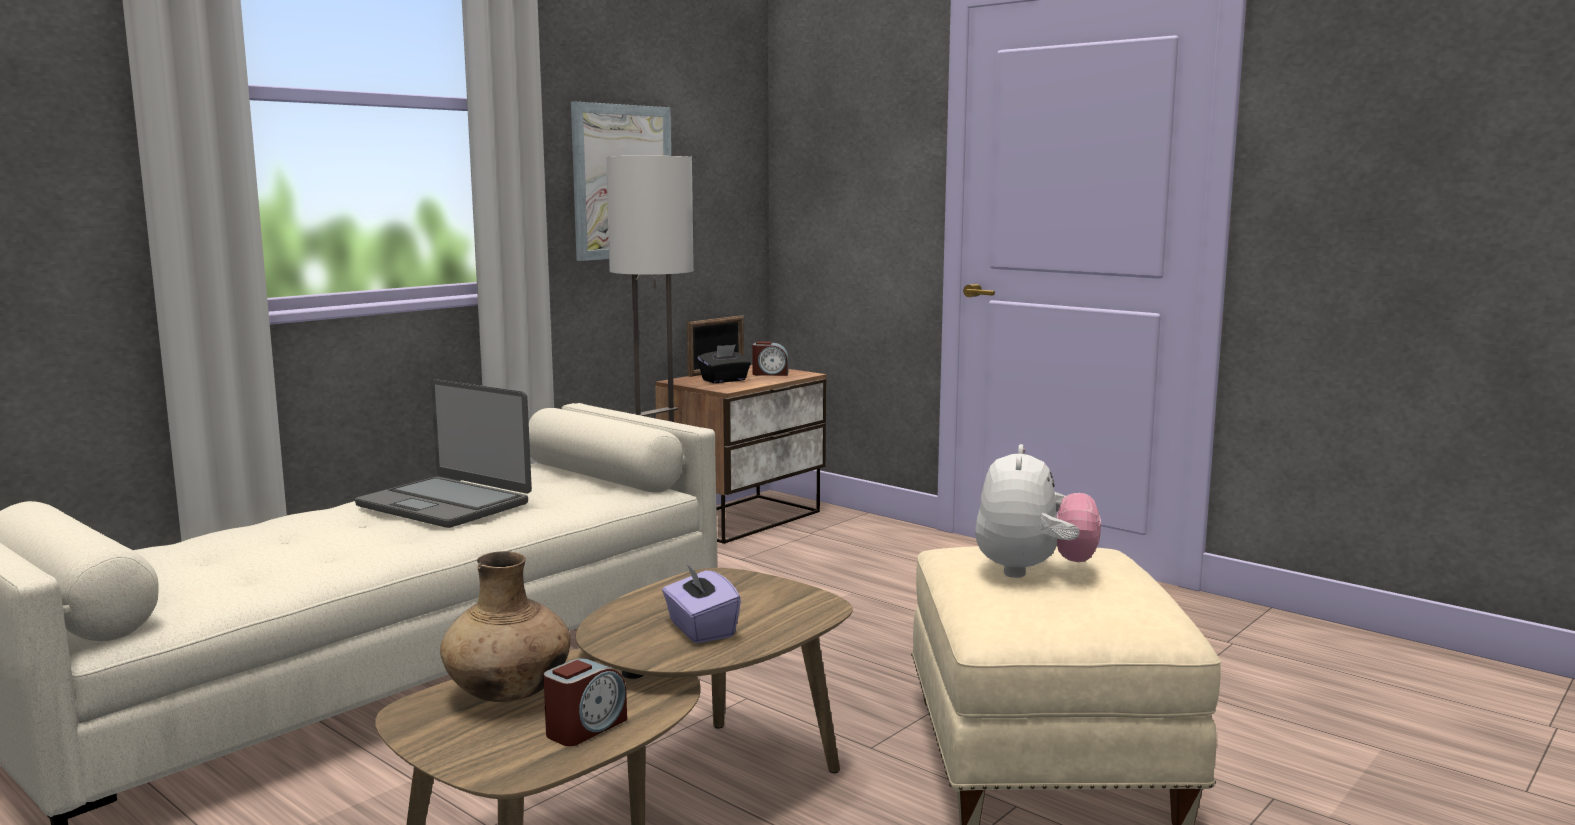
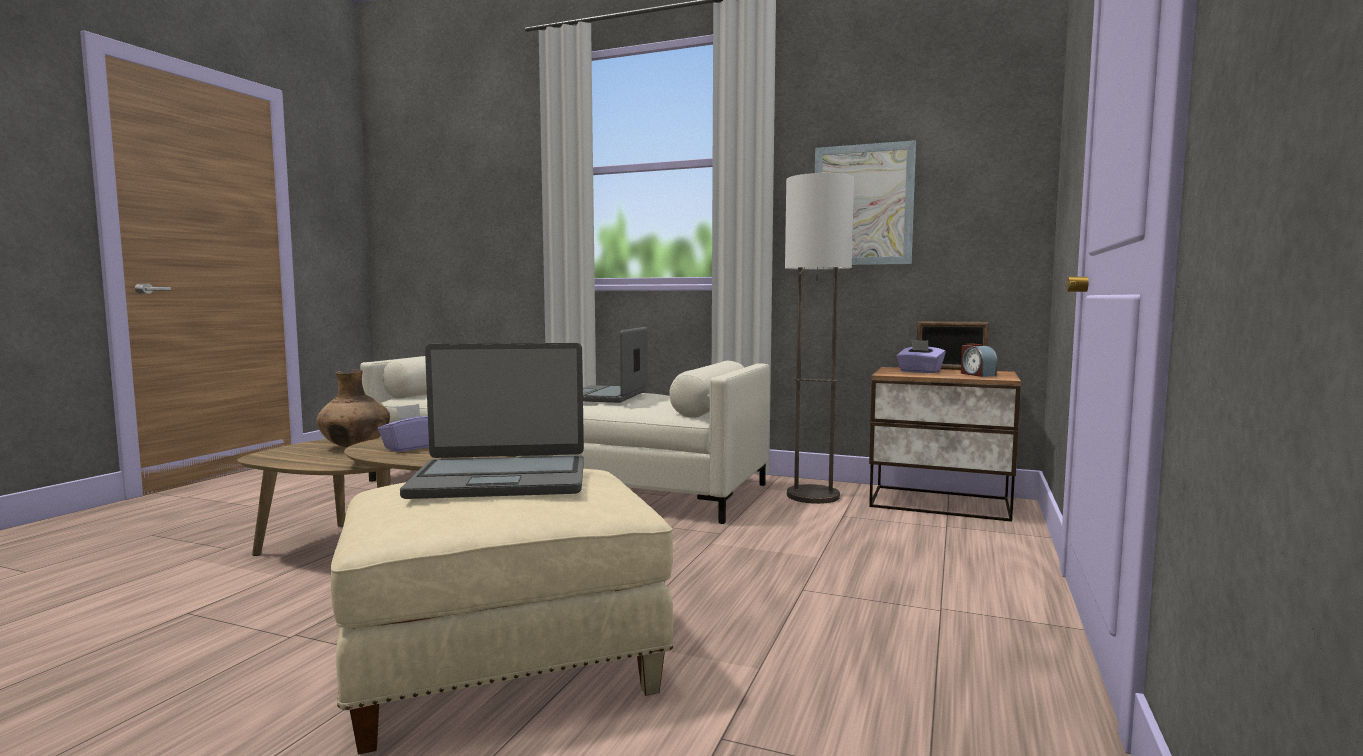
camera: 70 degrees right, 5 degrees down
alarm clock [543,658,627,746] -> none
black tissue box [697,344,751,383] -> purple tissue box [897,340,946,373]
plush toy [975,444,1101,578] -> laptop [400,343,584,499]

